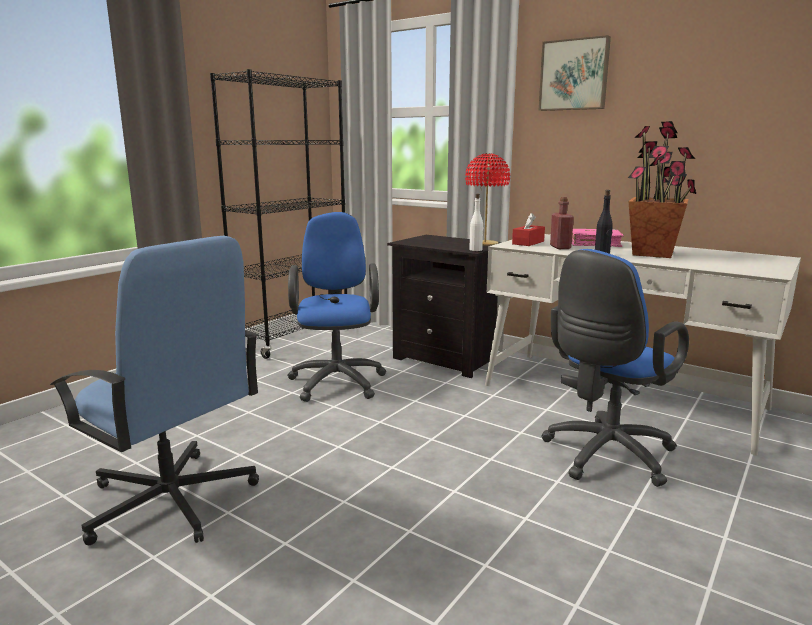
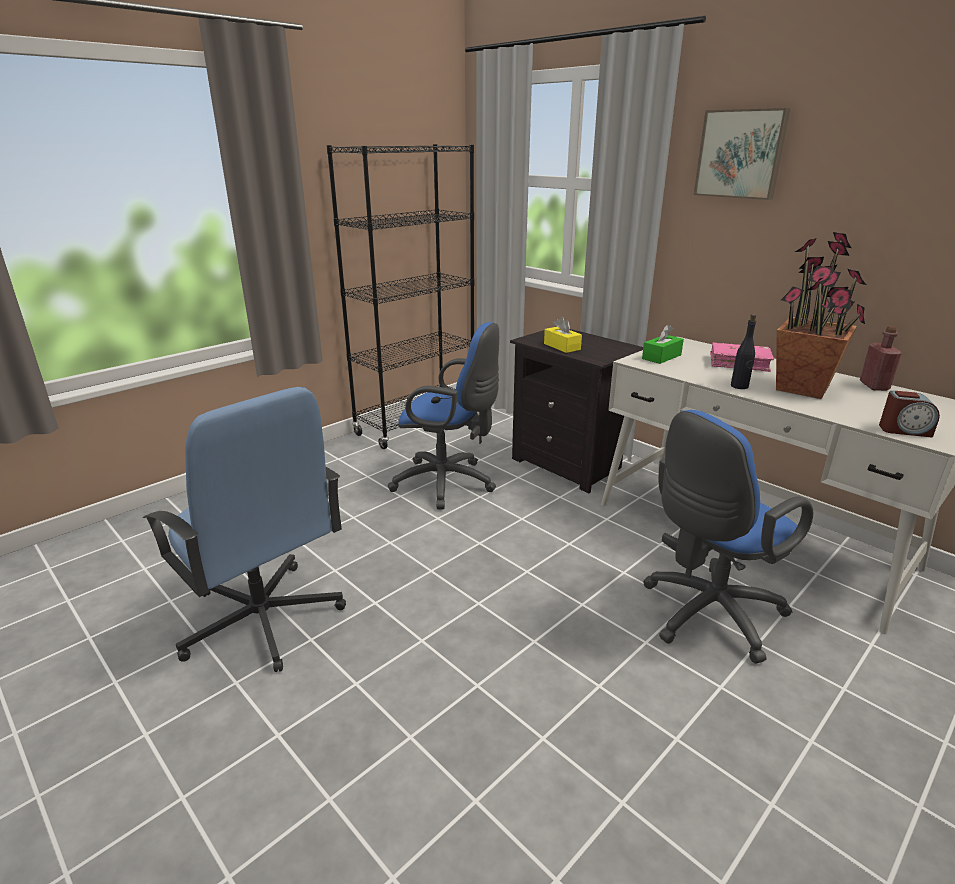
camera: 10 degrees right, 10 degrees up
blue office chair [287,212,386,402] -> blue office chair turned 105 degrees clockwise [388,322,499,509]
red table lamp [465,153,510,246] -> none
white bottle [469,193,484,251] -> none
red tissue box [512,213,545,246] -> green tissue box [642,324,684,364]
red bottle [550,197,574,249] -> red bottle moved to [860,326,902,391]
none -> yellow tissue box [544,317,582,353]
none -> alarm clock [879,391,940,438]

